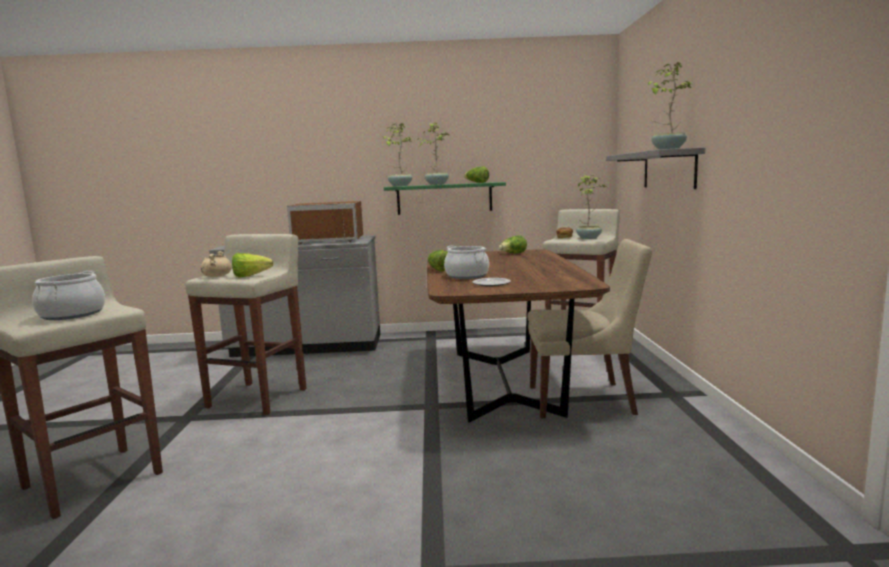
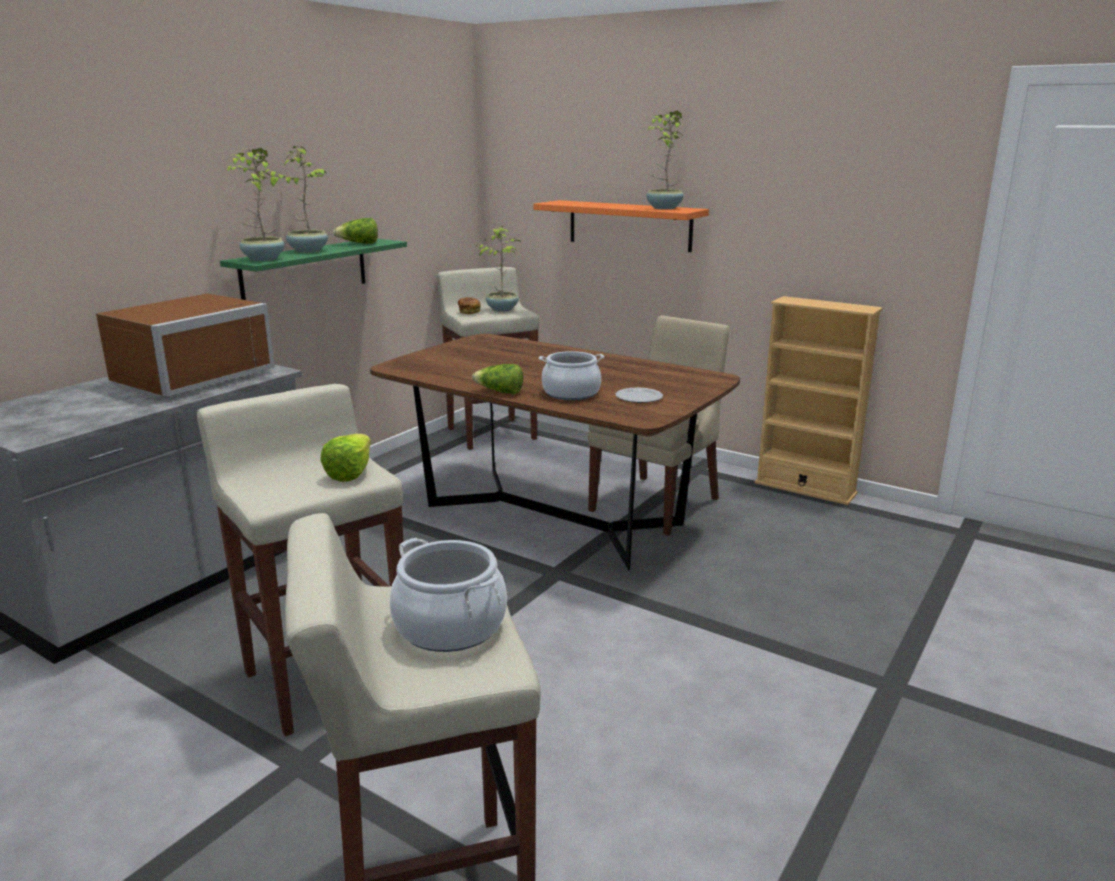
camera: 55 degrees left, 10 degrees up
beige cooking pot [201,251,232,277] -> none
lettuce [499,235,527,254] -> none
grey shelf [606,147,705,189] -> orange shelf [533,200,709,252]
none -> beige bookcase [755,296,883,505]

